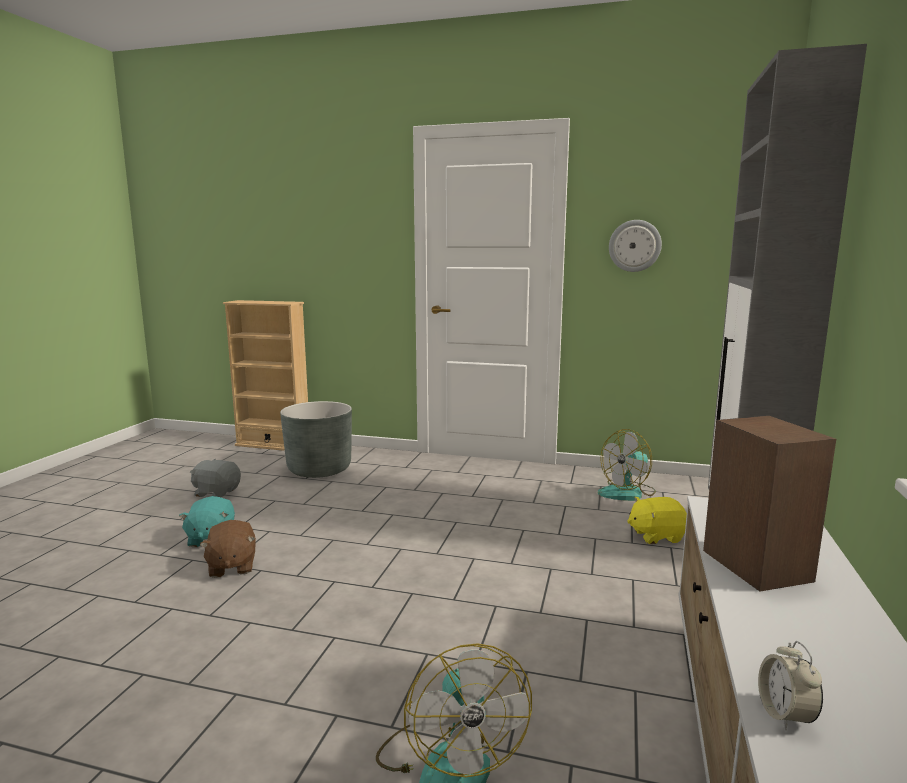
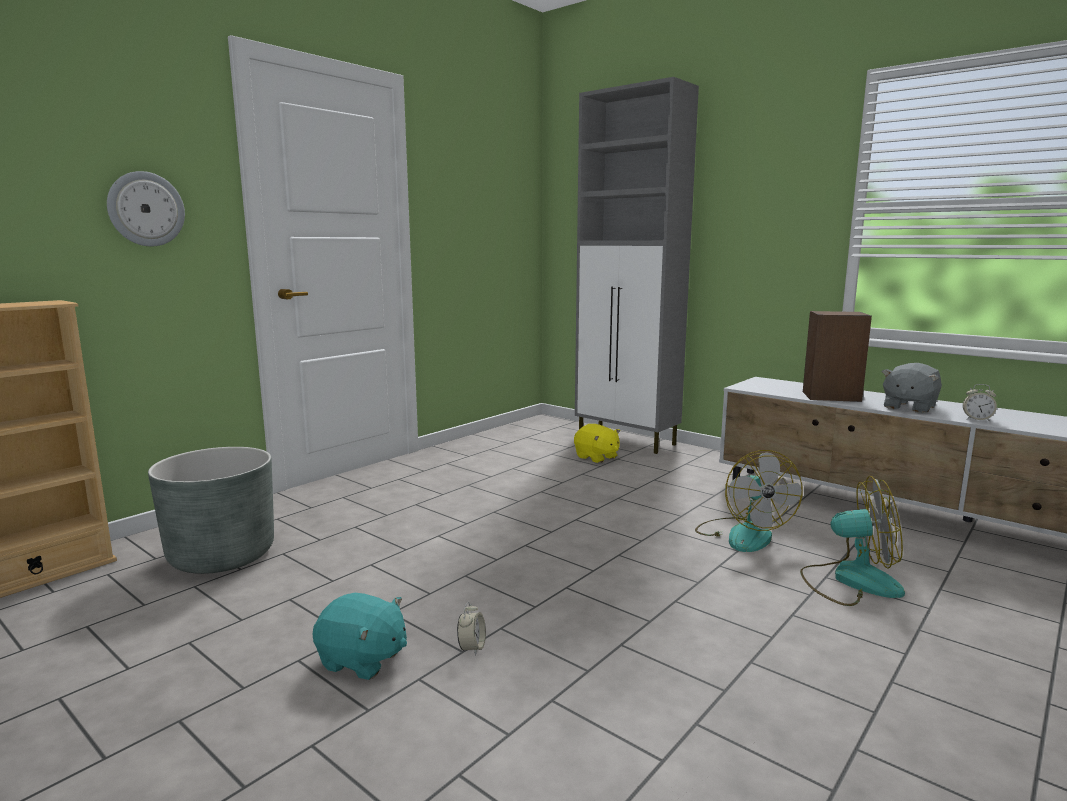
camera: 65 degrees left, 0 degrees up
grey plush toy [190,459,241,498] -> grey plush toy moved to [882,363,942,413]
brown plush toy [200,520,256,578] -> alarm clock [457,602,486,656]
fan [598,429,656,501] -> fan moved to [695,450,803,552]
wall clock [609,220,662,272] -> wall clock moved to [107,171,185,247]
yellow plush toy [627,497,687,544] -> yellow plush toy turned 60 degrees counterclockwise [574,424,620,463]

